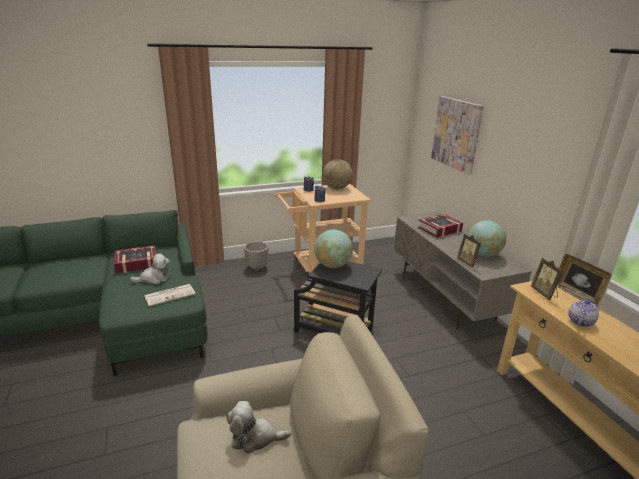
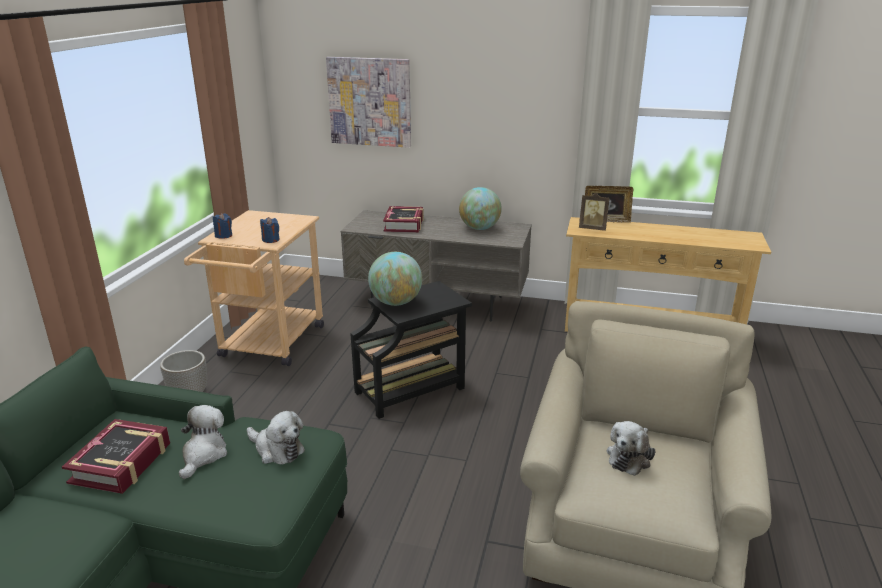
camera: 55 degrees left, 0 degrees up
newspaper [144,284,195,306] -> plush toy [247,411,305,465]
globe [323,159,353,190] -> none
picture frame [457,234,481,268] -> none
teapot [568,297,599,327] -> none

